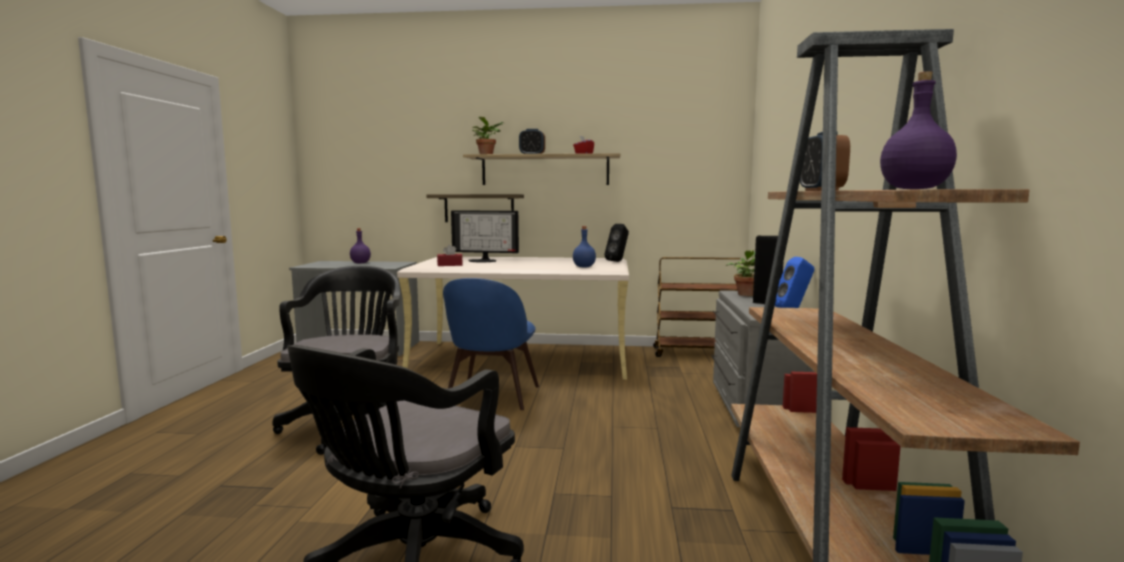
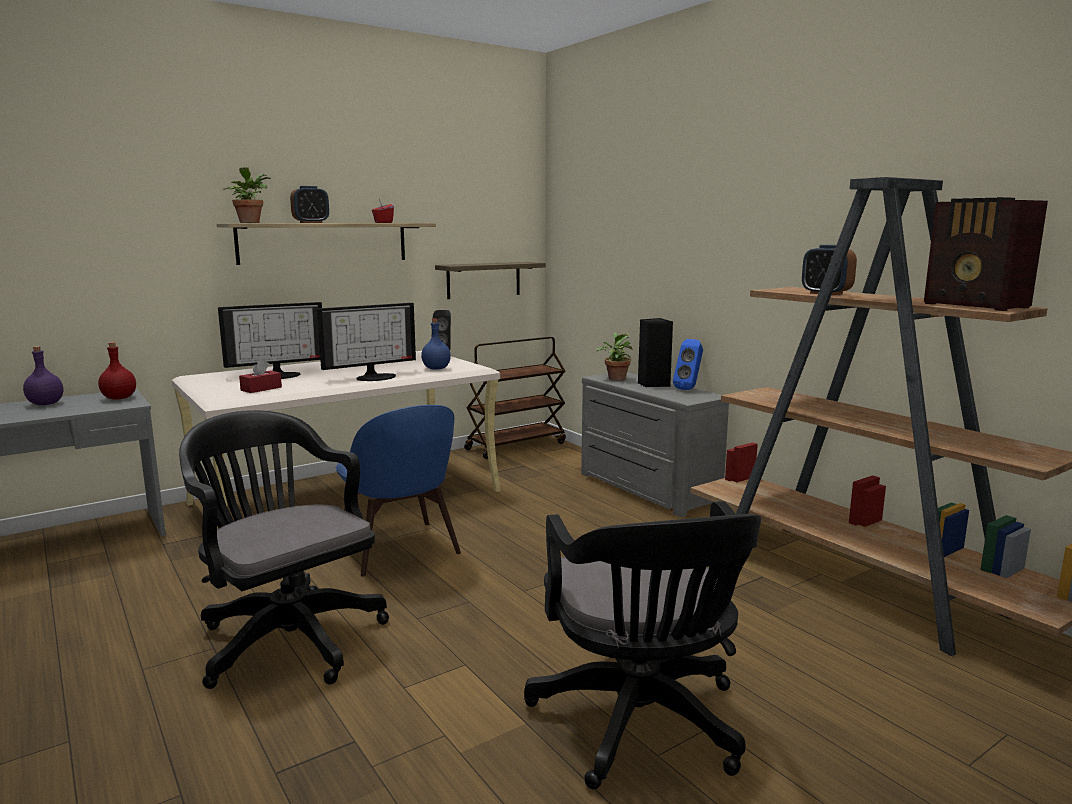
camera: 40 degrees left, 5 degrees up
shelf [427,194,524,222] -> shelf moved to [435,262,546,299]
purple bottle [880,71,957,189] -> radio [924,197,1048,311]
none -> red bottle [98,342,136,400]
none -> monitor [317,303,416,381]

